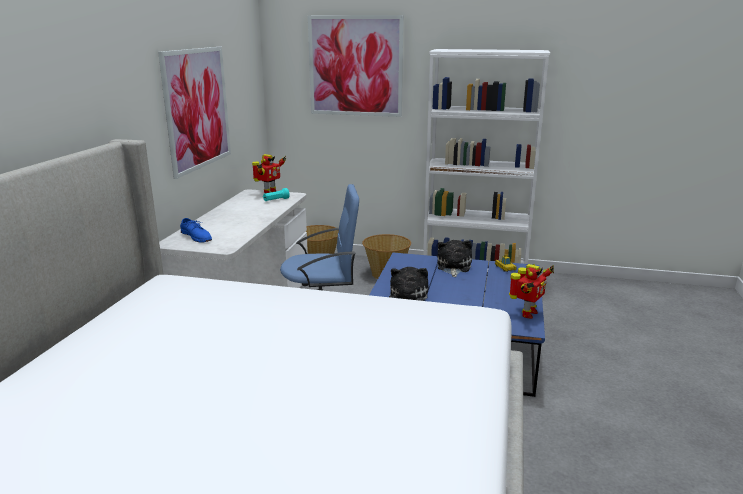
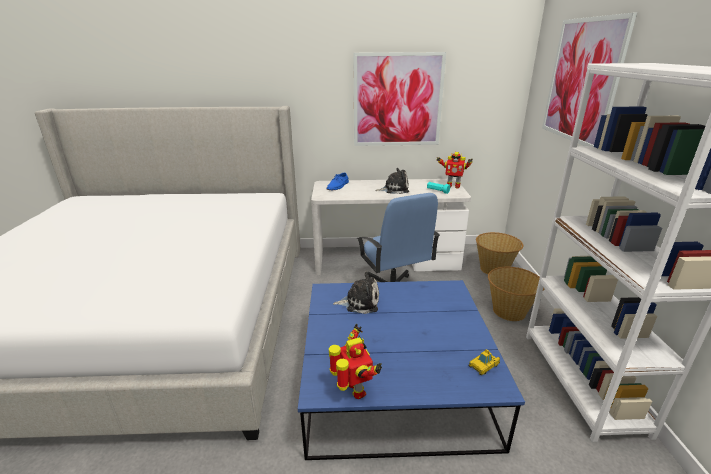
camera: 75 degrees right, 5 degrees up
plush toy [437,240,472,277] -> plush toy moved to [375,168,409,194]
toy robot [509,264,554,319] -> toy robot turned 135 degrees counterclockwise [329,324,382,399]

